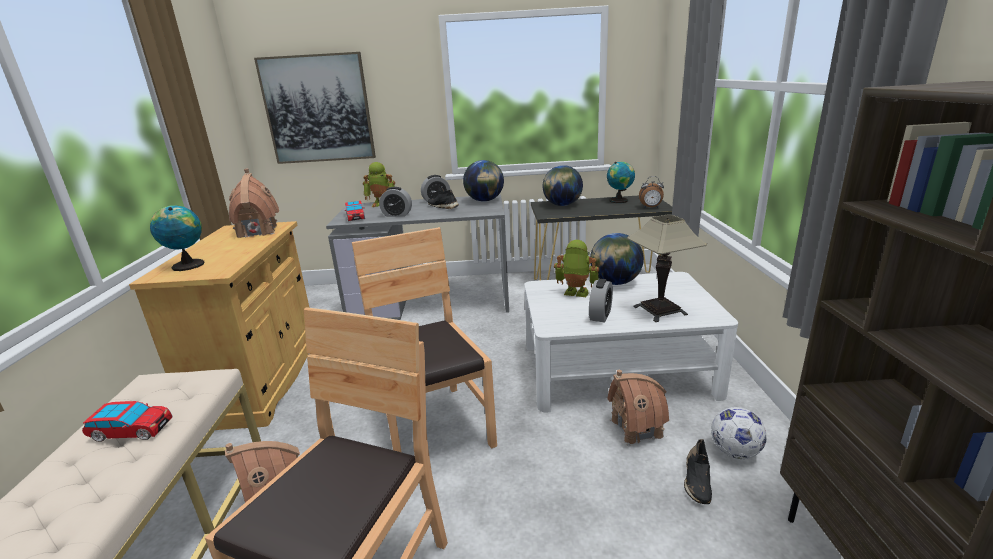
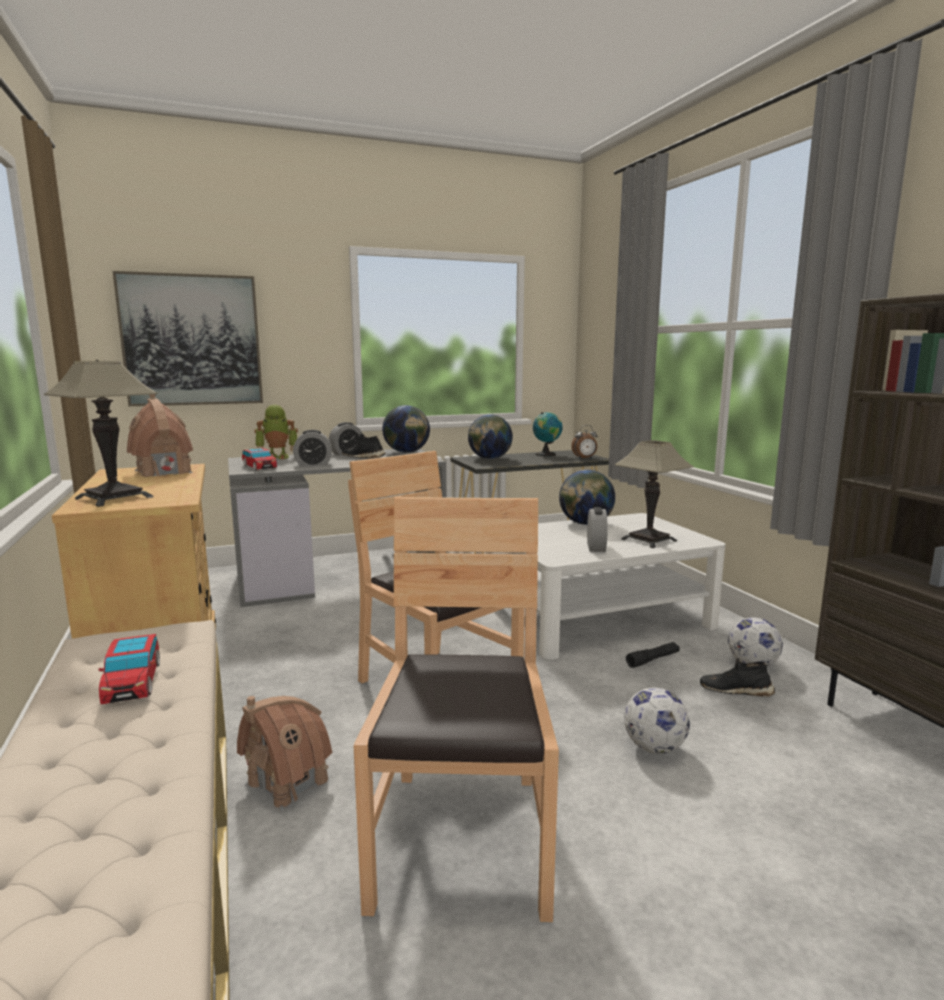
camera: 20 degrees left, 10 degrees down
toy car [82,401,172,442] -> toy car turned 90 degrees clockwise [99,634,160,704]
globe [150,205,205,271] -> table lamp [44,359,158,507]
toy robot [554,240,599,297] -> none
toy house [608,370,669,446] -> black flashlight [626,642,680,668]
black shoe [684,439,712,504] -> black shoe turned 105 degrees clockwise [700,658,775,697]
none -> football [624,688,690,754]

